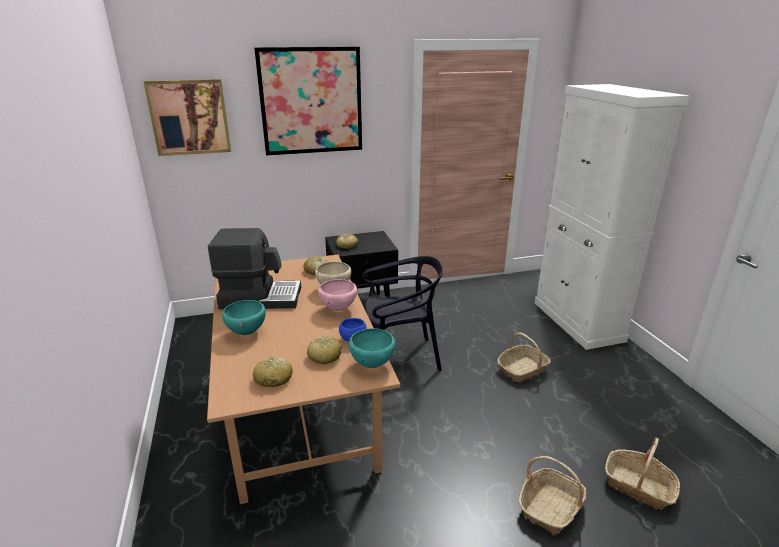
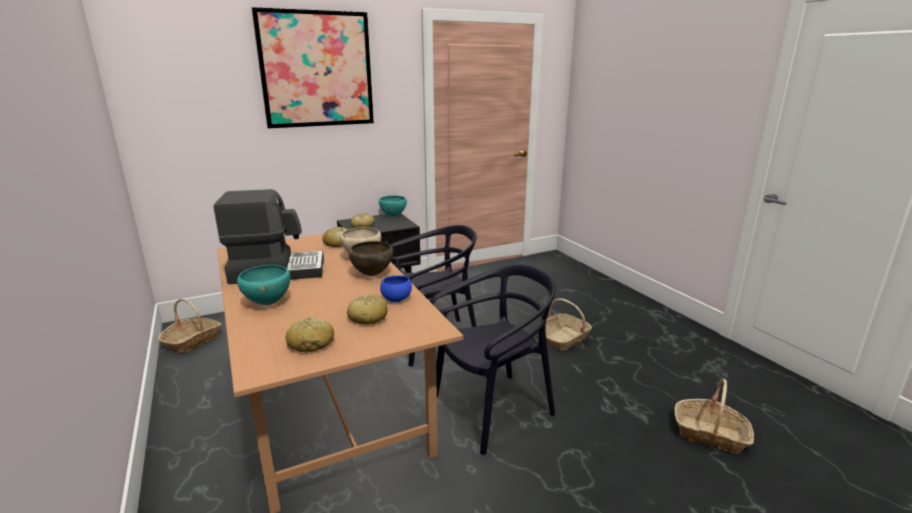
camera: 10 degrees left, 5 degrees down
picture [143,79,231,156] -> none
pink bowl [318,279,357,311] -> brown bowl [349,241,393,276]
turquoise bowl [349,328,396,368] -> turquoise bowl moved to [379,196,407,217]
basket [519,456,587,535] -> basket moved to [158,299,221,354]
white cabinet [535,84,689,350] -> none
none -> black chair [430,264,556,455]

